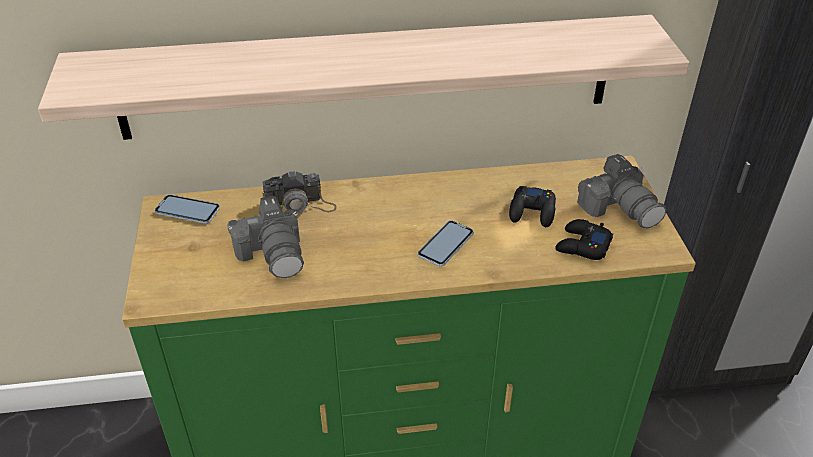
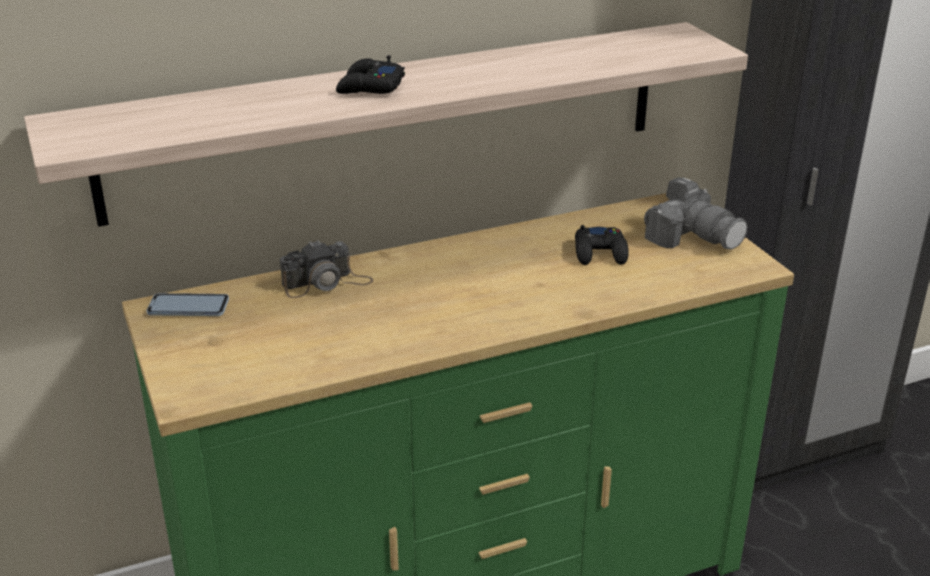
camera: 15 degrees left, 10 degrees down
camera [227,196,304,278] -> none
phone [418,220,474,267] -> none
black game controller [555,219,613,260] -> black game controller moved to [336,55,405,94]

